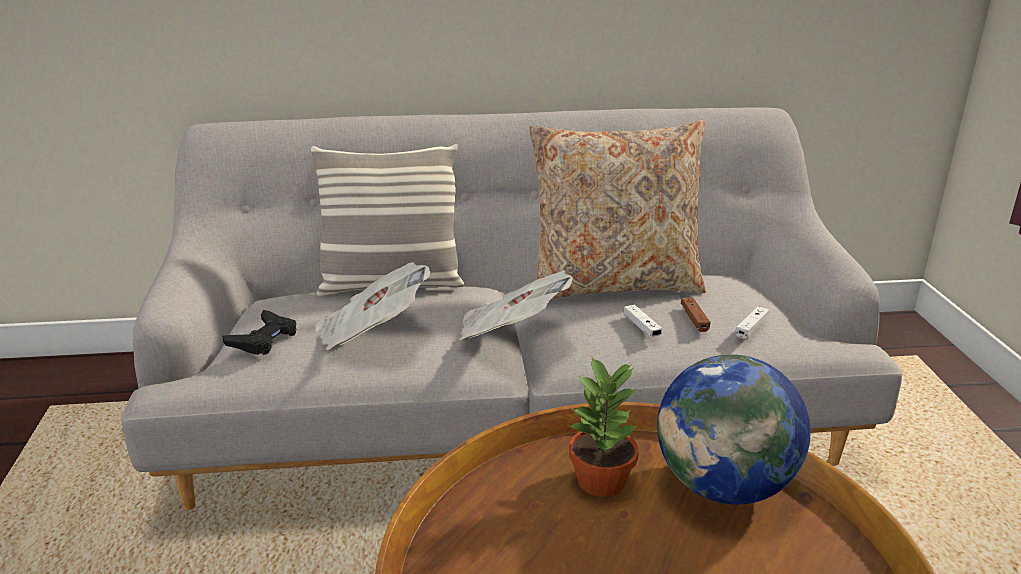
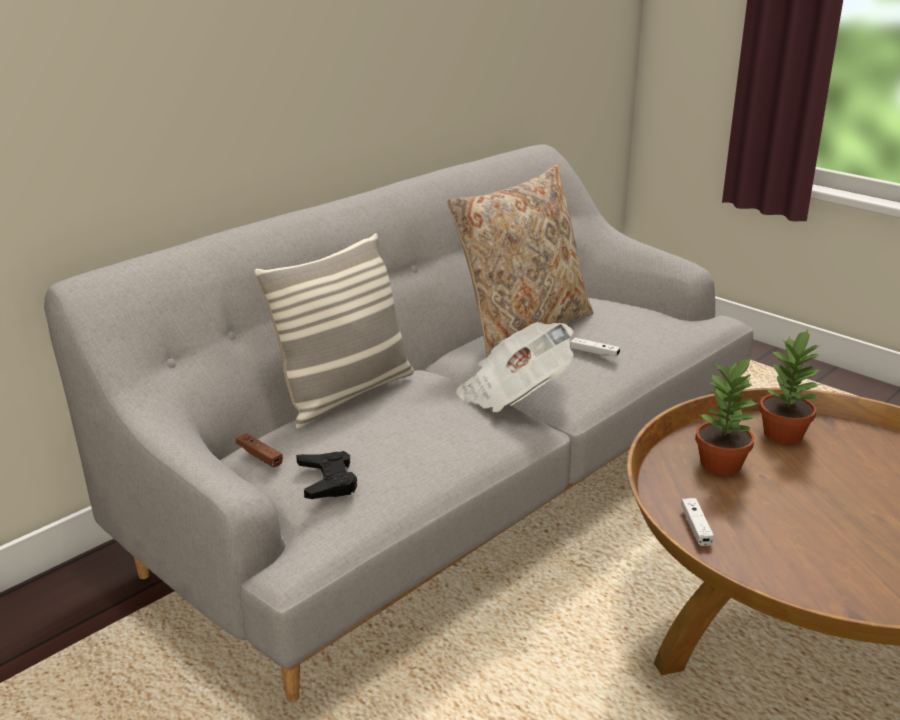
camera: 40 degrees left, 0 degrees up
newspaper [315,262,430,350] -> none
globe [657,354,811,505] -> potted plant [759,329,821,444]
brown game controller [681,297,710,332] -> brown game controller moved to [236,433,283,467]
white game controller [735,306,769,339] -> white game controller moved to [681,498,714,546]

